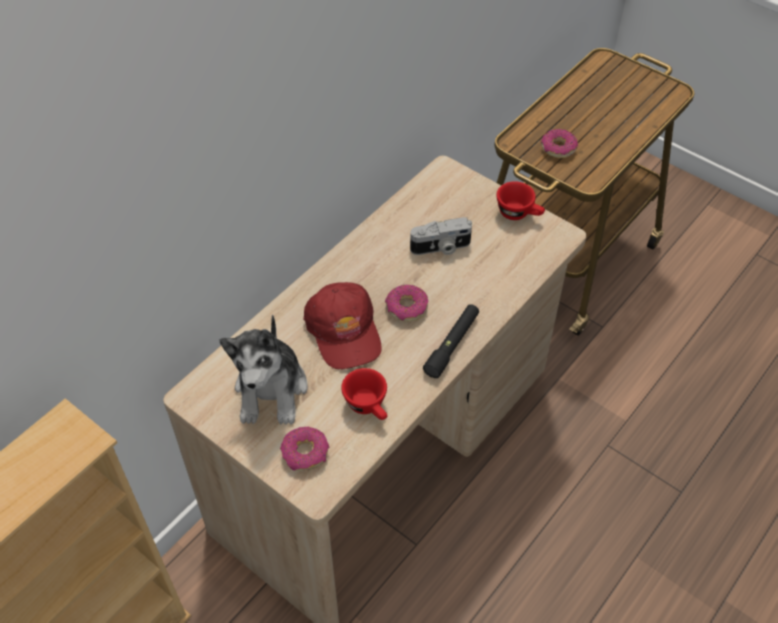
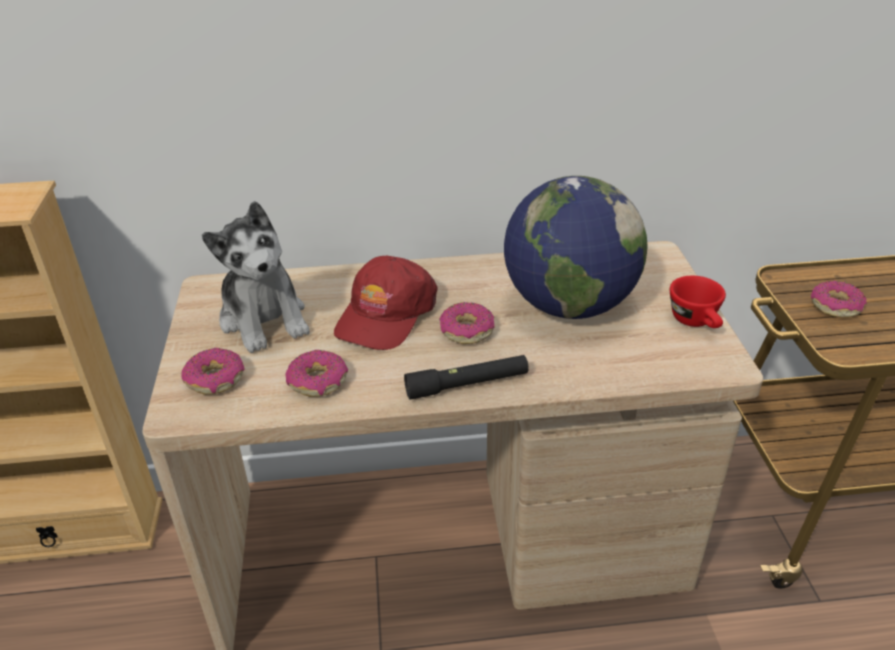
camera: 45 degrees right, 15 degrees down
plush toy [219,315,308,425] -> plush toy turned 75 degrees counterclockwise [202,201,310,353]
red cup [341,368,387,420] -> donut [285,350,348,397]
camera [410,217,472,255] -> globe [504,176,648,319]

